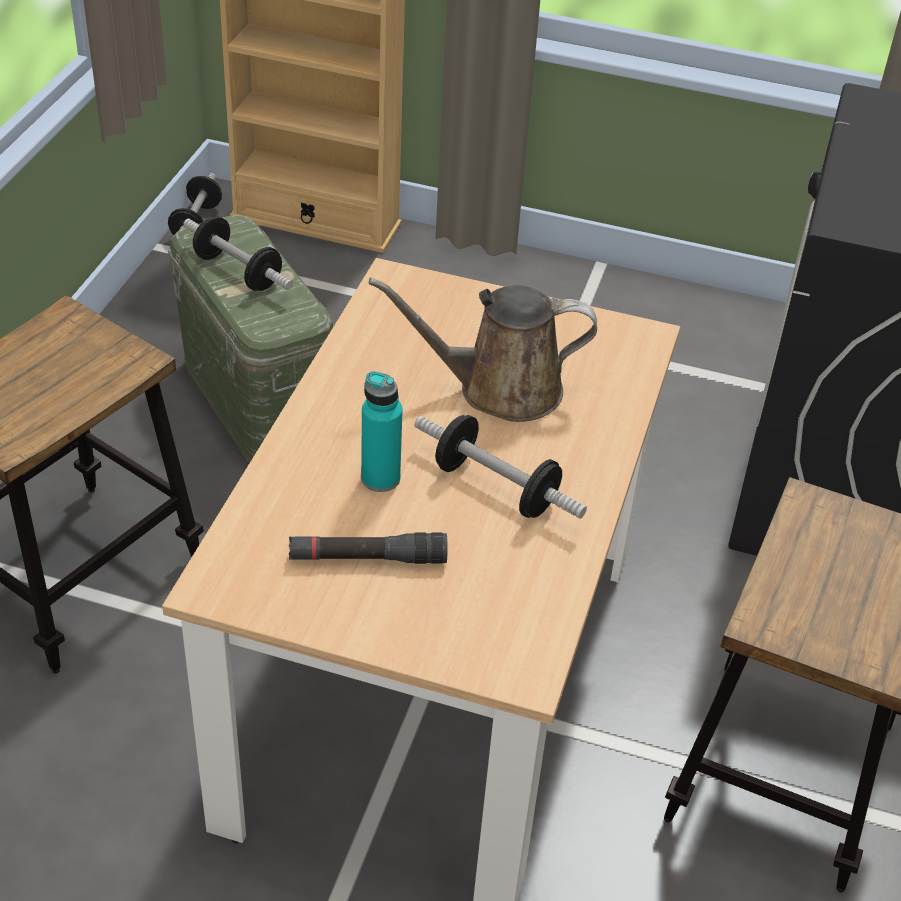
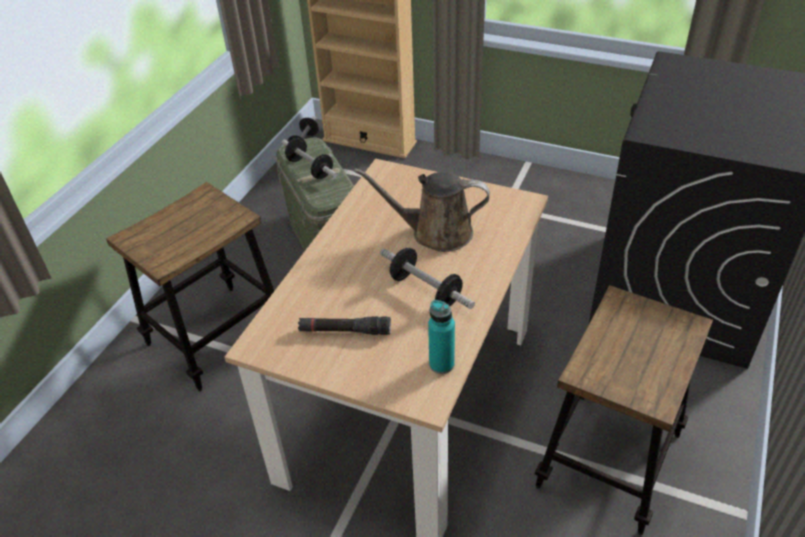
camera: 10 degrees right, 0 degrees up
turquoise bottle [361,371,403,492] -> turquoise bottle moved to [428,300,455,374]

